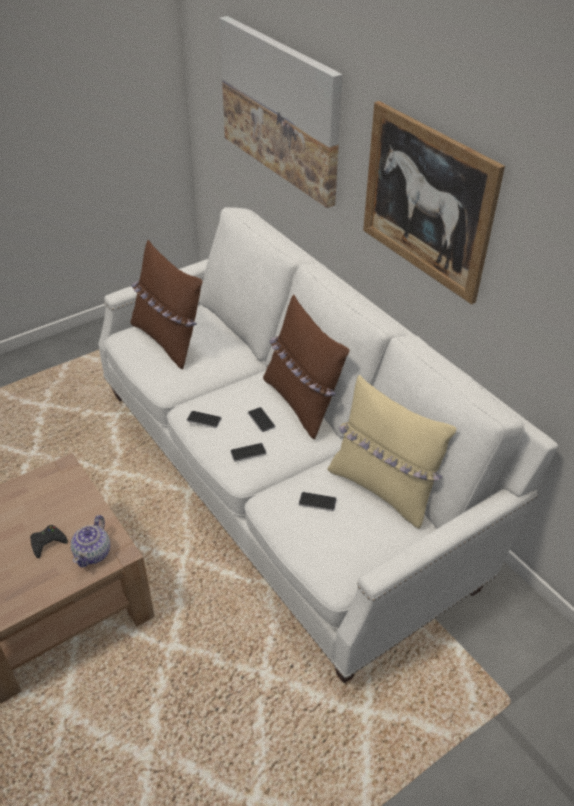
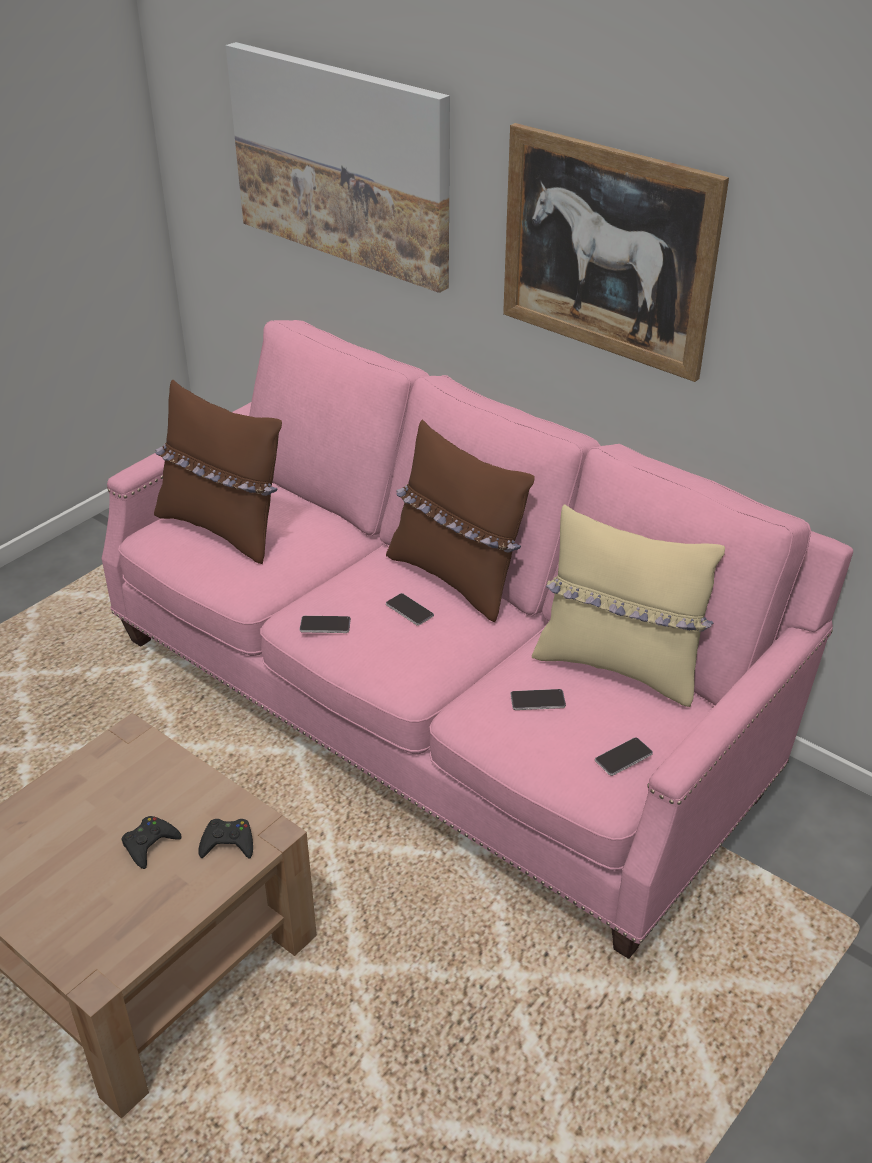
camera: 15 degrees left, 5 degrees down
teapot [71,515,110,567] -> black game controller [198,819,253,858]
white sofa [98,207,558,683] -> pink sofa [102,320,853,959]
phone [230,443,266,462] -> phone moved to [595,737,653,776]

